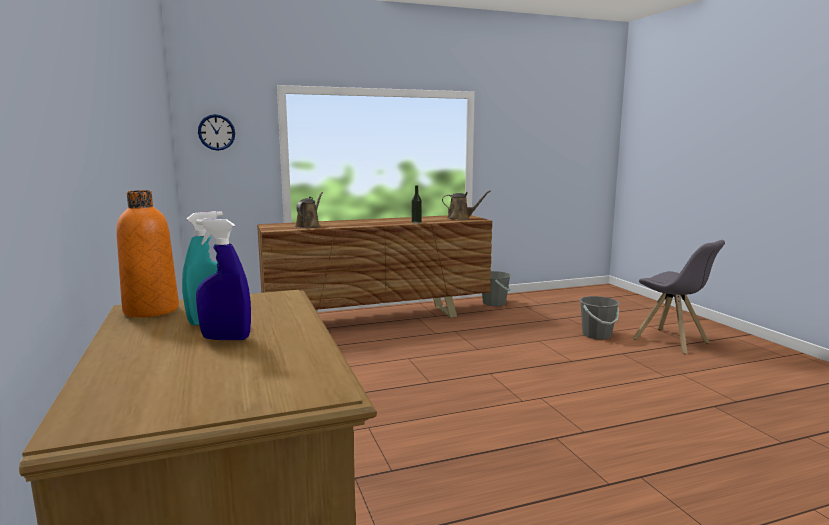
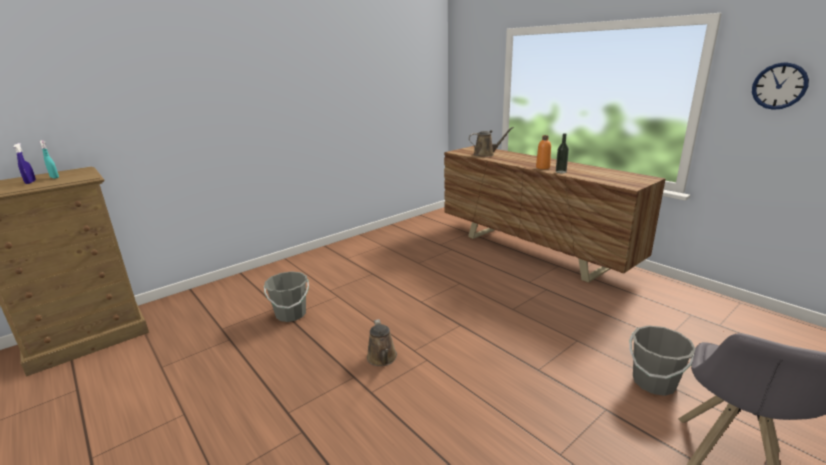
camera: 70 degrees right, 10 degrees up
orange bottle [116,190,179,318] -> orange bottle moved to [536,135,551,169]
wall clock [198,114,235,151] -> wall clock moved to [752,62,809,110]
brown watering can [442,190,491,220] -> brown watering can moved to [367,319,397,366]
grey bucket [482,271,511,306] -> grey bucket moved to [264,271,309,322]

